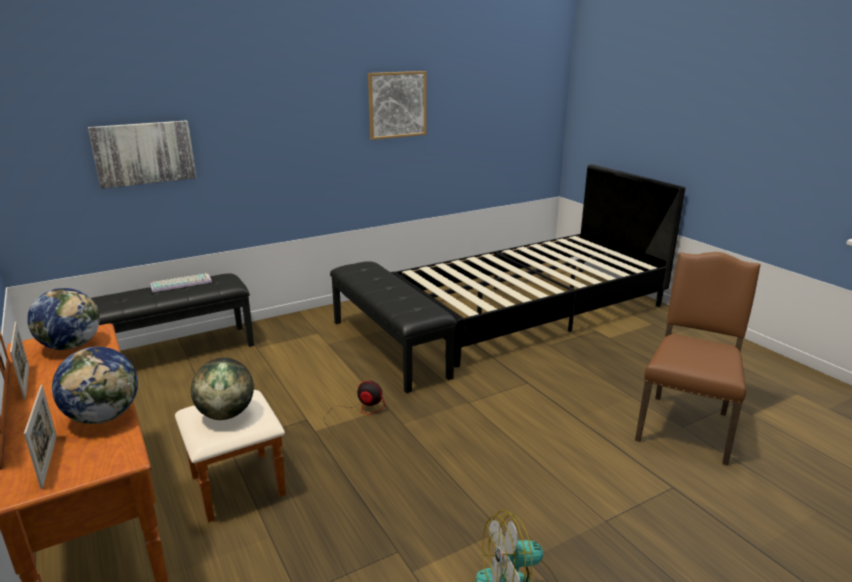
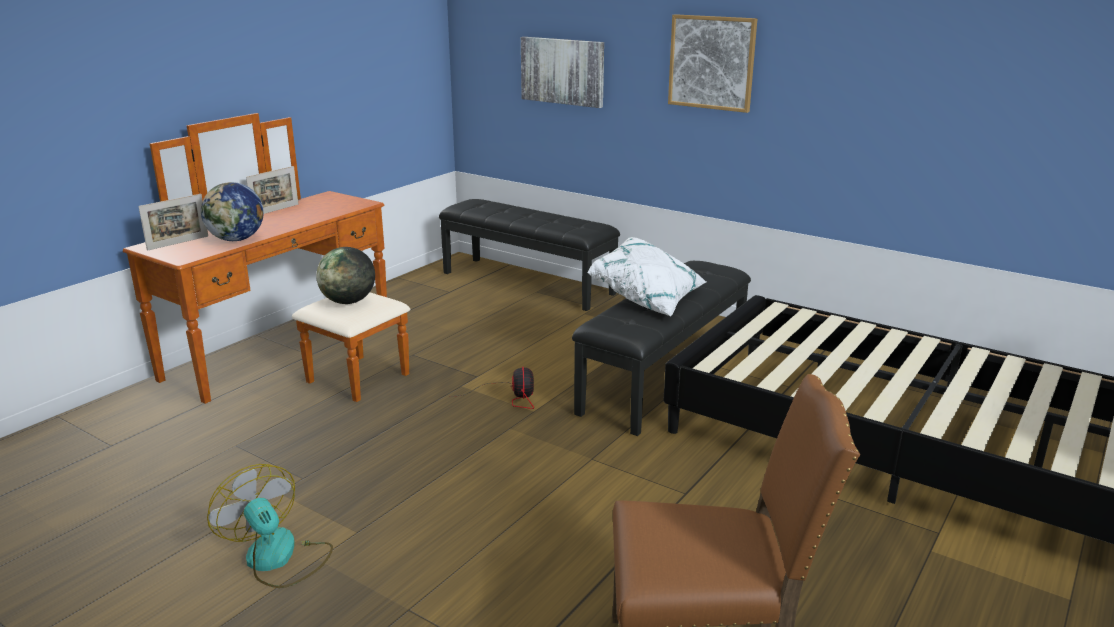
camera: 65 degrees right, 0 degrees up
globe [27,288,100,350] -> none
keyboard [150,273,212,292] -> none
picture [368,71,426,140] -> picture moved to [668,14,757,113]
none -> white pillow [587,237,706,316]

